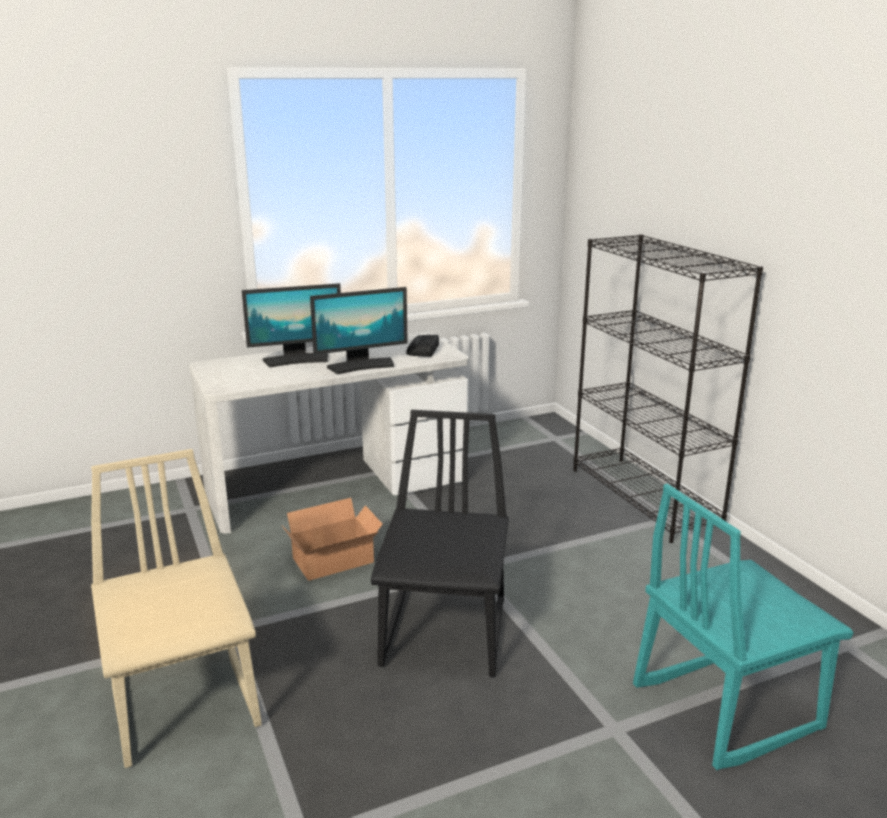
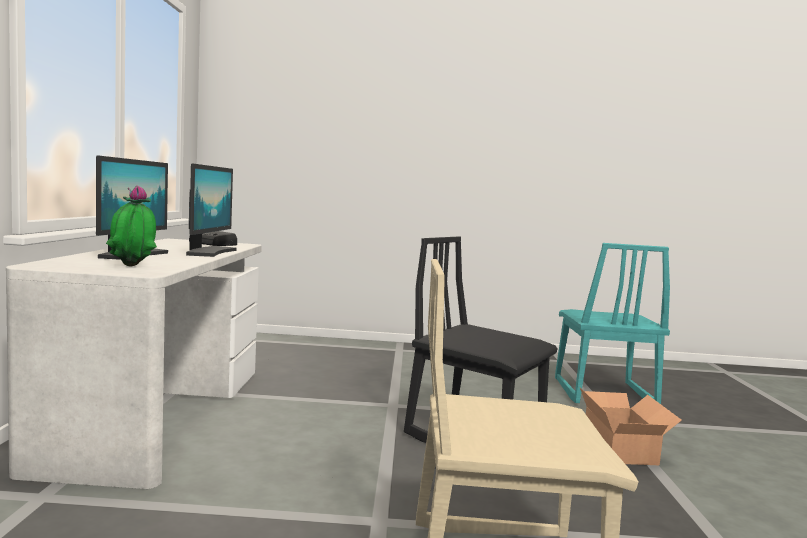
camera: 65 degrees left, 15 degrees down
cardboard box [283,498,383,581] -> cardboard box moved to [580,388,682,465]
black bookcase [573,234,763,543] -> none
none -> potted plant [106,185,157,267]

